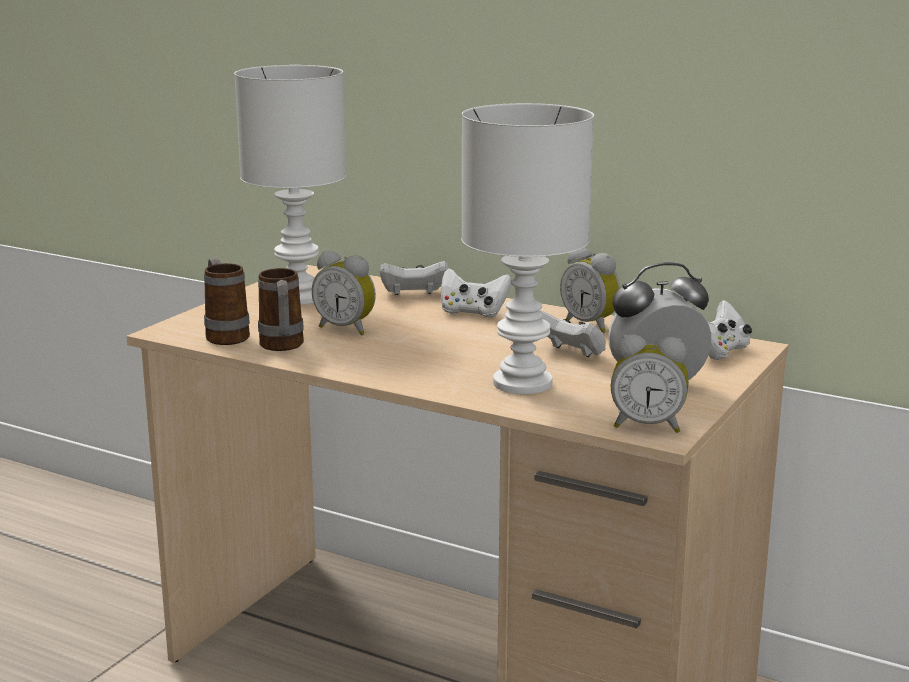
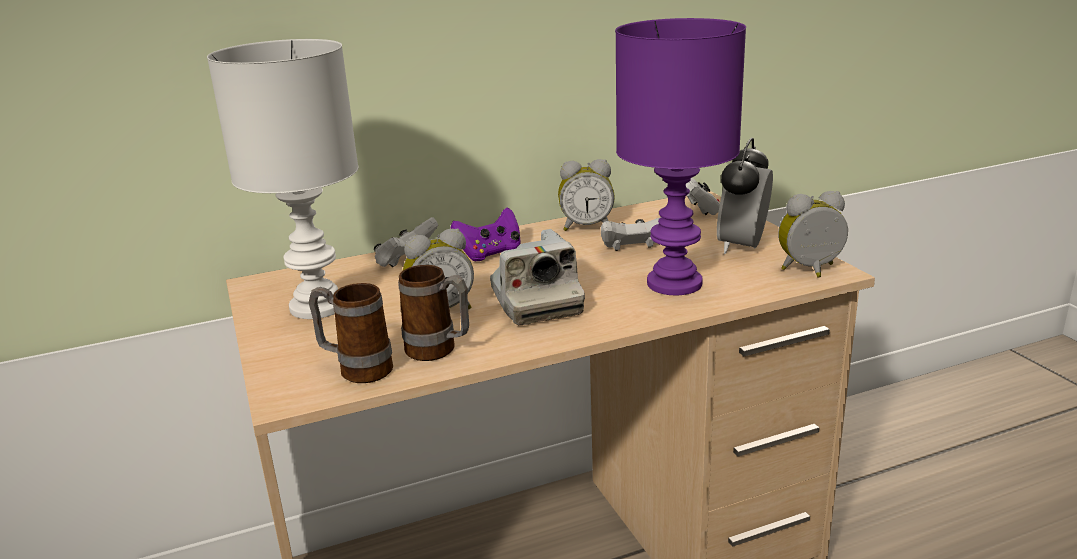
camera: 50 degrees left, 5 degrees up
white game controller [441,269,511,318] -> purple game controller [451,207,521,261]
white table lamp [461,103,594,394] -> purple table lamp [615,18,746,295]
alarm clock [611,334,689,433] -> alarm clock turned 150 degrees counterclockwise [778,191,848,277]
none -> camera [490,229,585,325]

